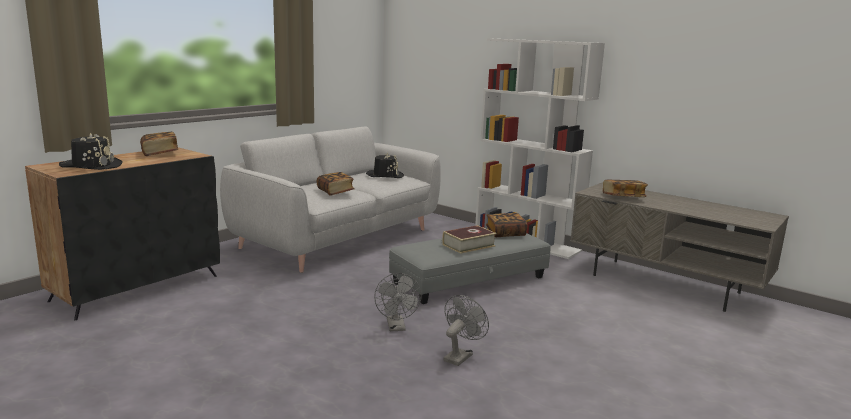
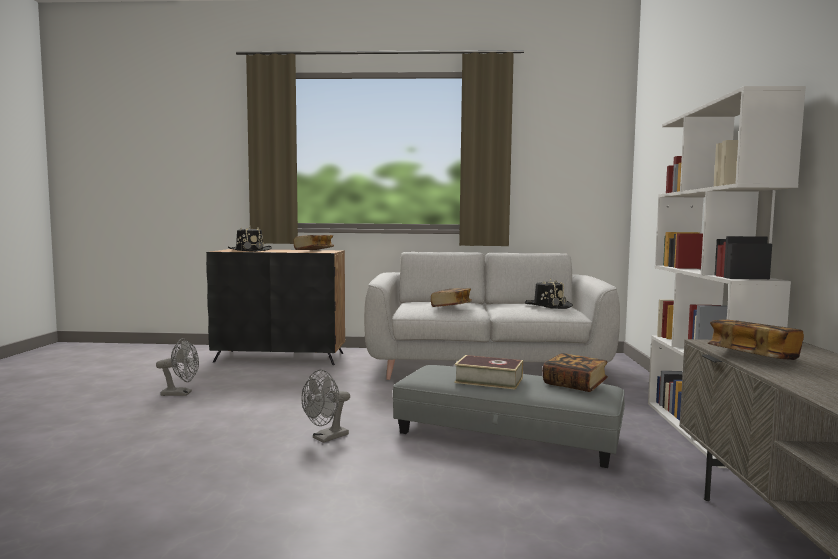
camera: 55 degrees right, 10 degrees down
grey fan [443,295,489,366] -> grey fan moved to [156,338,199,396]

